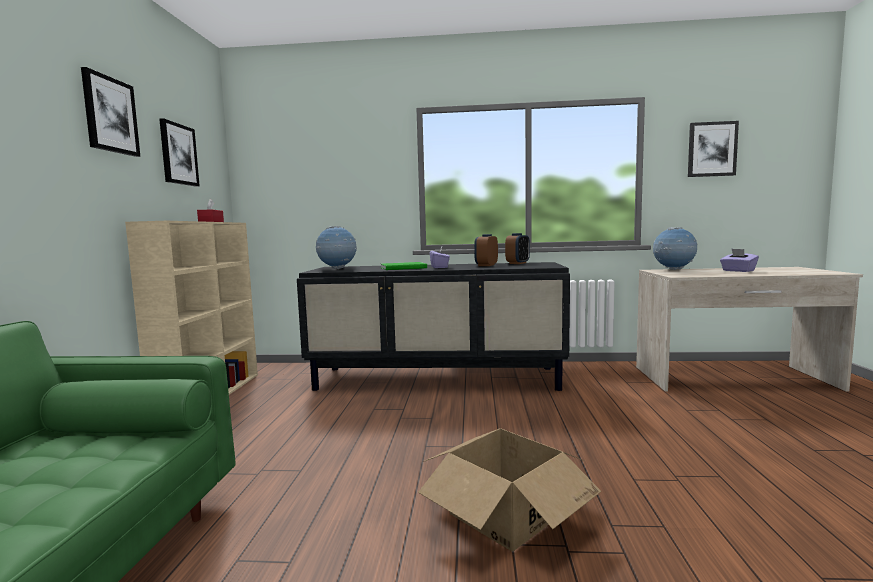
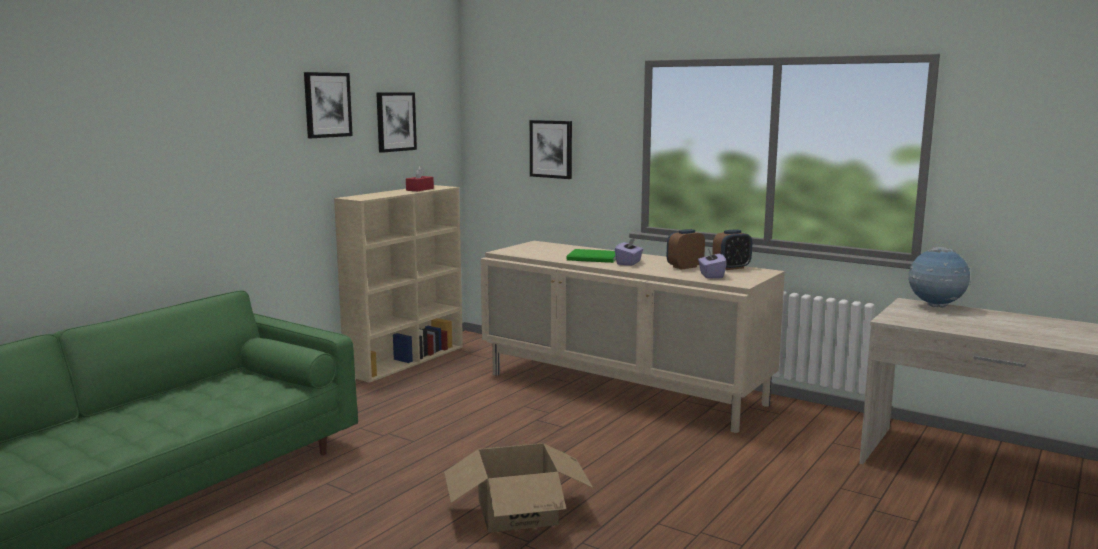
camera: 30 degrees right, 5 degrees up
black cabinet [297,262,570,391] -> beige cabinet [481,241,785,433]
globe [316,226,357,269] -> none
picture [688,121,739,177] -> picture moved to [530,120,572,179]
purple tissue box [720,249,759,272] -> purple tissue box moved to [698,249,727,278]

